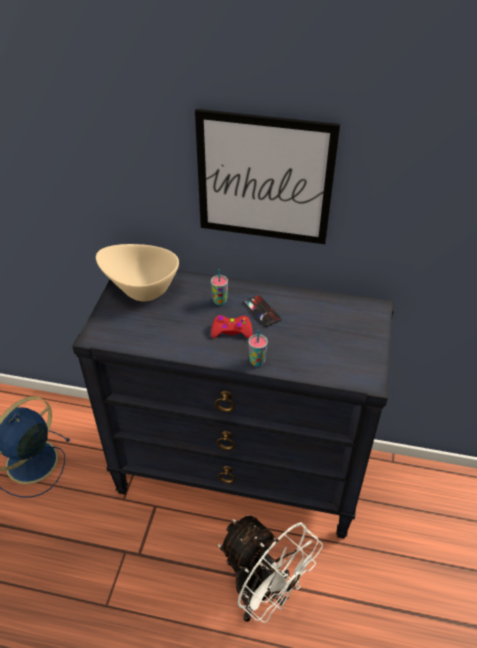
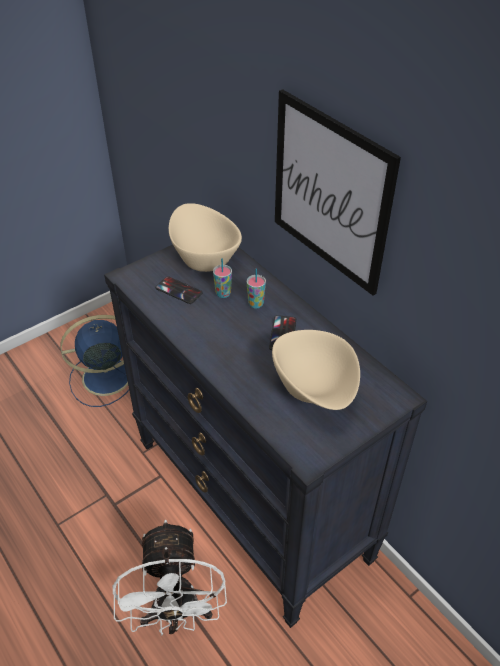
camera: 40 degrees right, 0 degrees up
red game controller [211,315,253,338] -> none
cup [248,330,268,367] -> cup moved to [213,258,232,298]
none -> phone [155,276,202,304]
none -> beige bowl [272,330,360,410]

